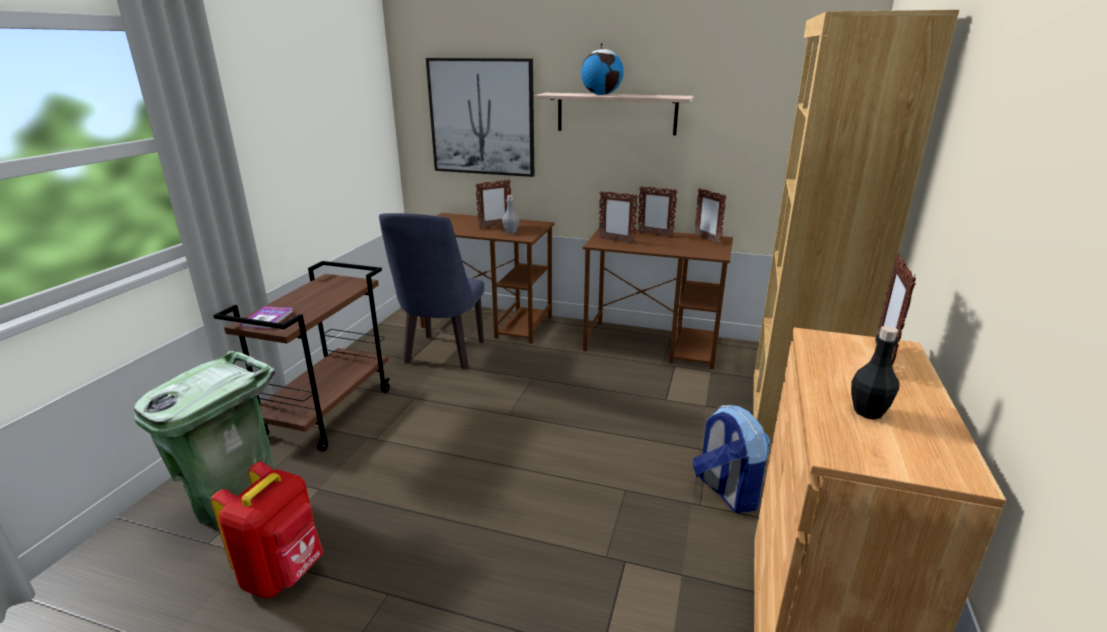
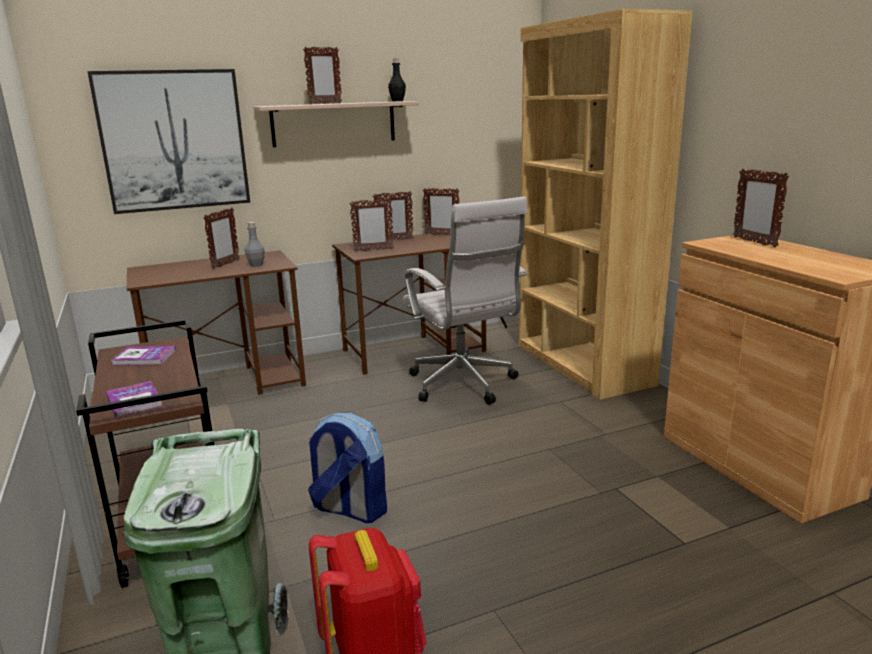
camera: 40 degrees left, 5 degrees down
blue chair [379,213,484,369] -> none
globe [581,42,623,95] -> picture frame [303,47,342,104]
backpack [693,405,770,513] -> backpack moved to [308,413,387,523]
black bottle [851,326,900,419] -> black bottle moved to [388,58,406,101]
none -> book [111,346,176,365]
none -> white office chair [403,196,527,405]

